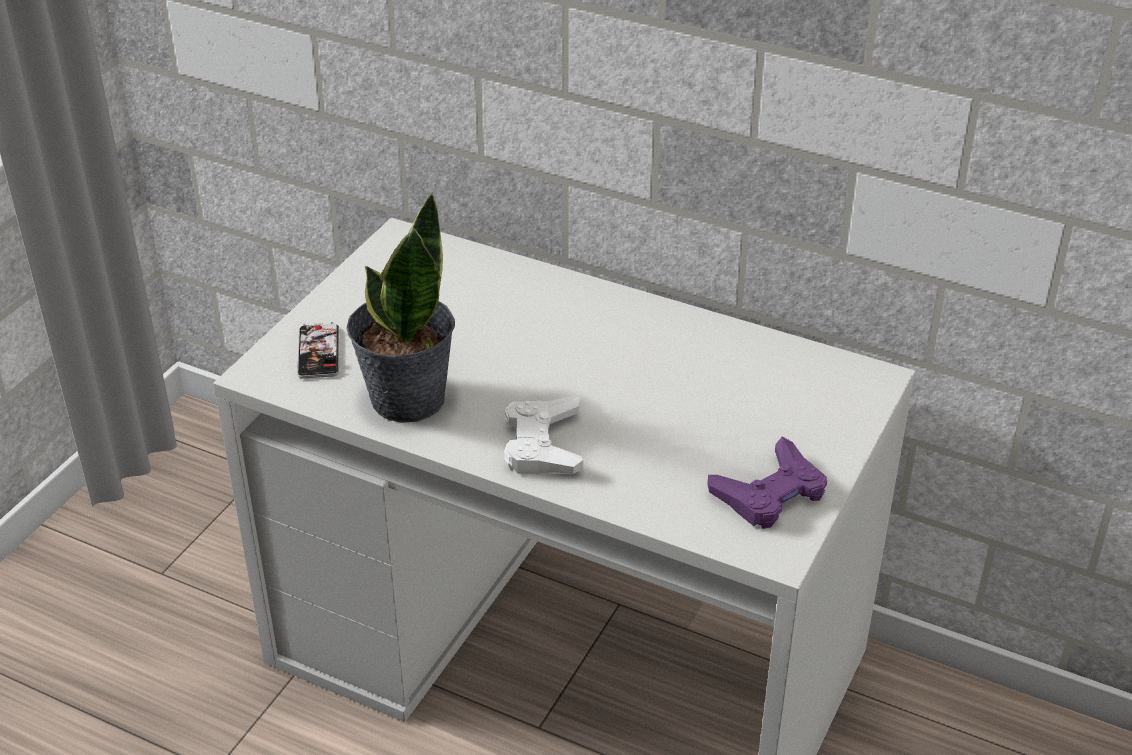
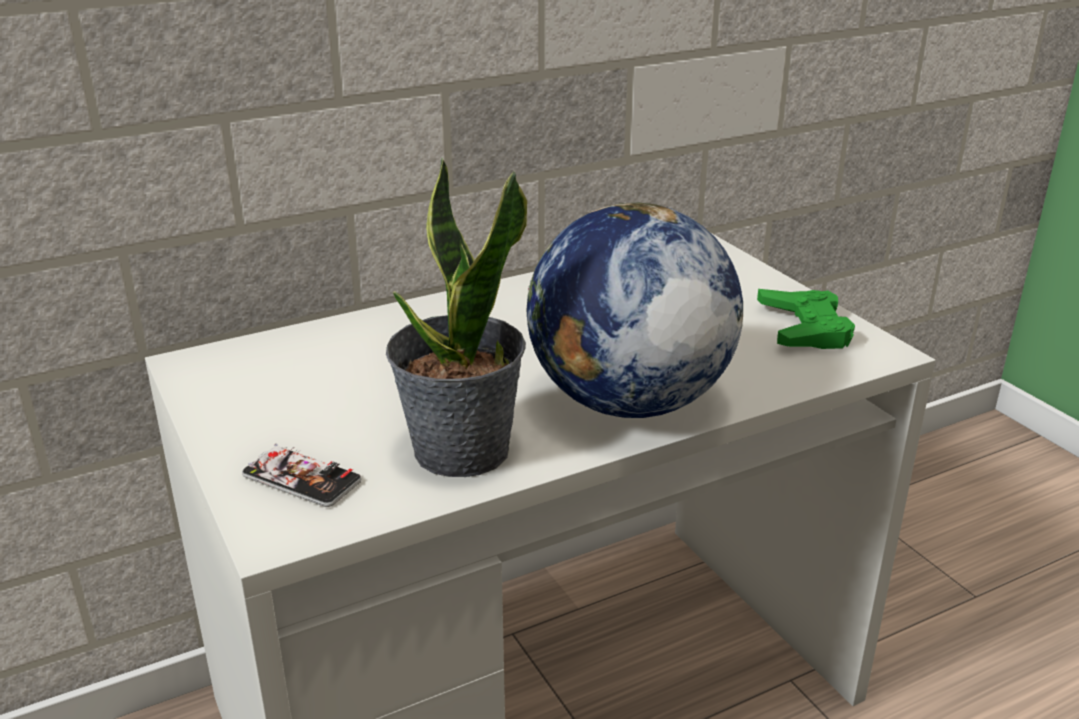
camera: 55 degrees left, 10 degrees down
white game controller [504,396,583,474] -> globe [527,203,743,418]
purple game controller [707,437,827,529] -> green game controller [757,289,855,349]

